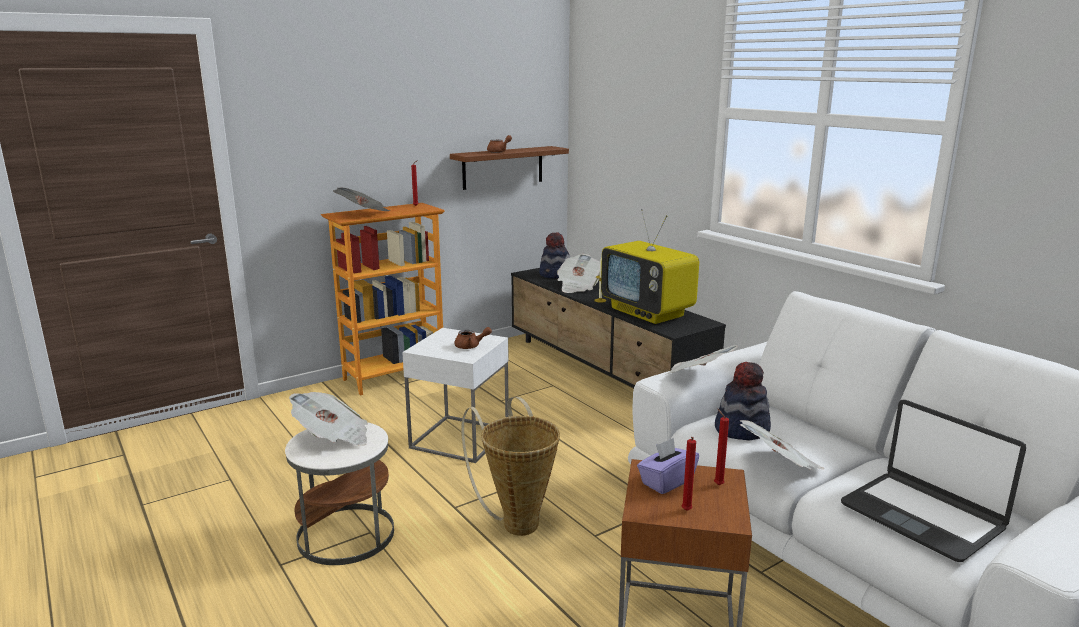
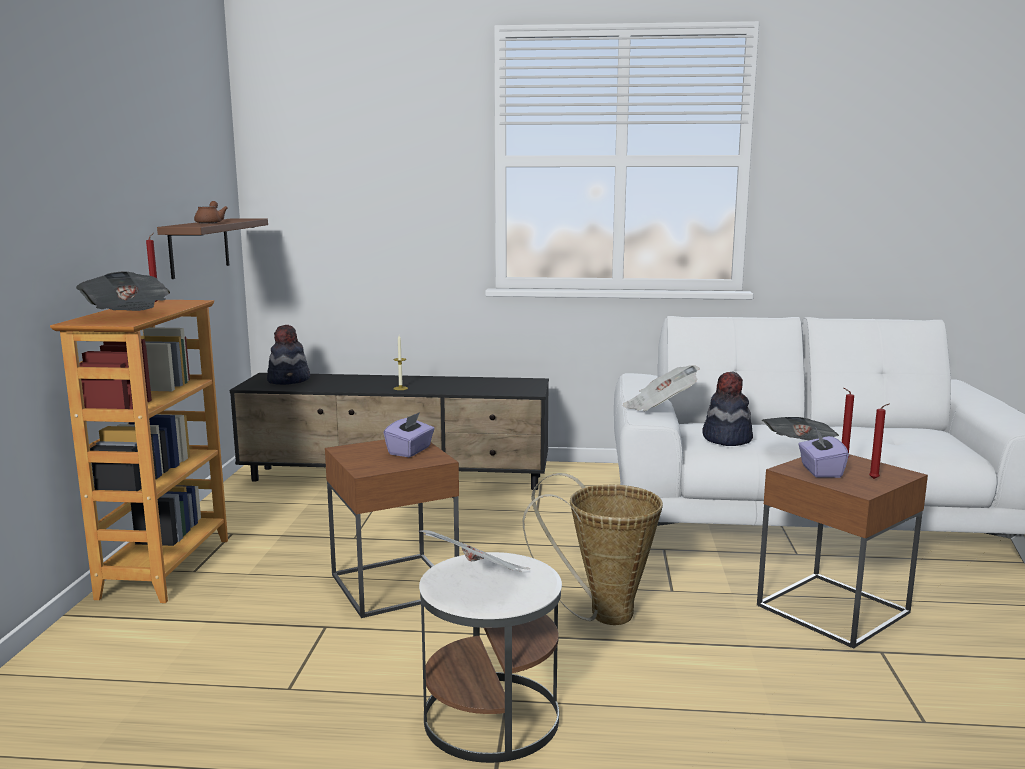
camera: 50 degrees left, 5 degrees down
white side table [402,328,509,463] -> brown side table [325,439,459,618]
brown teapot [454,327,492,349] -> purple tissue box [384,412,434,457]
newspaper [557,254,600,293] -> none
television [601,209,699,324] -> none
laptop [841,400,1026,562] -> none

